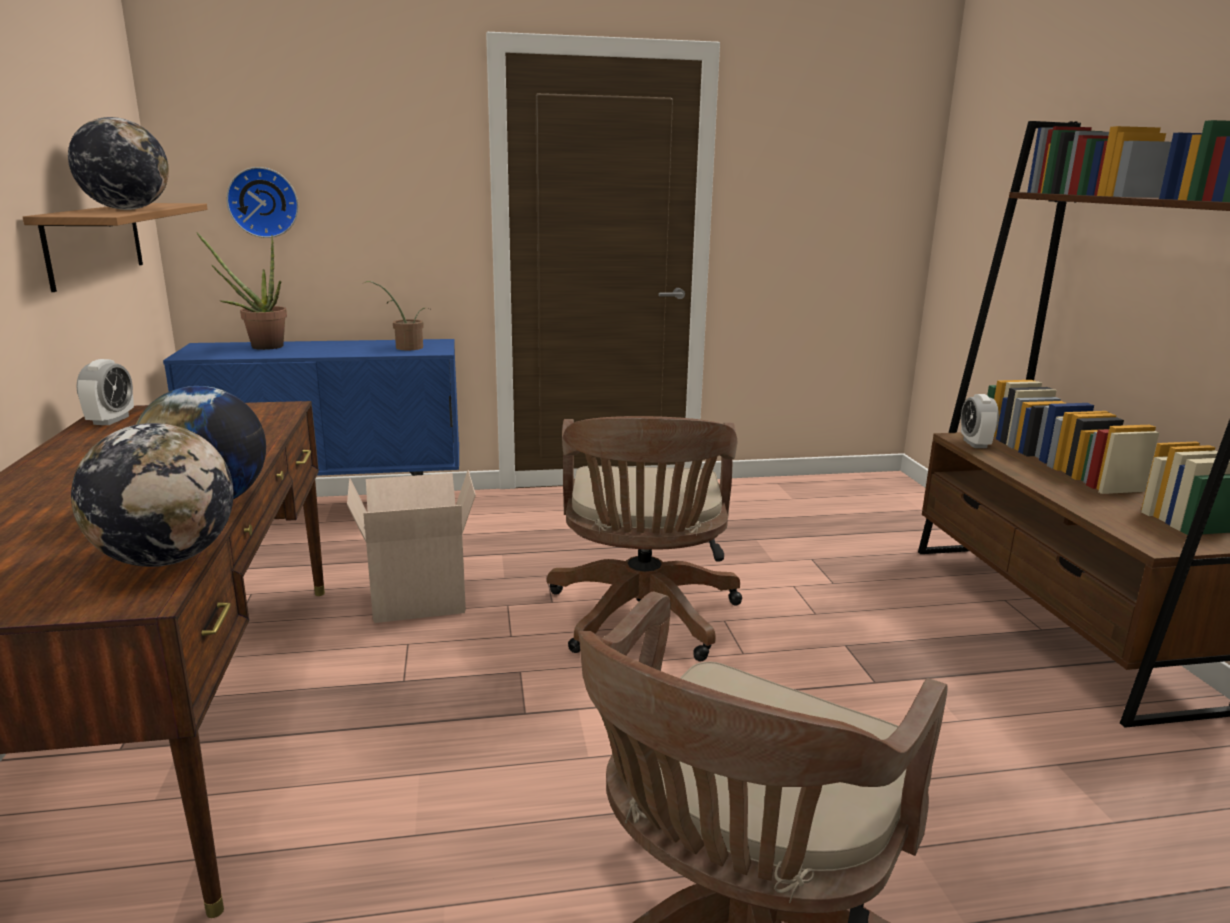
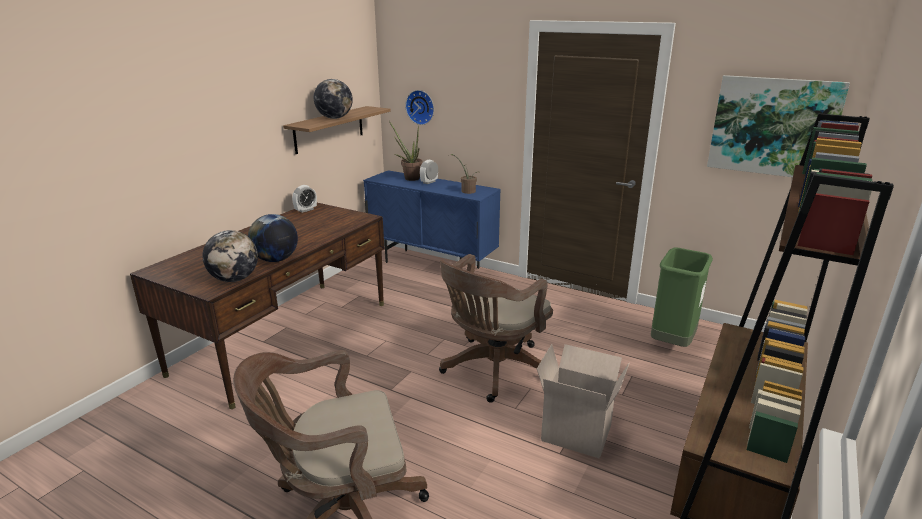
camera: 40 degrees right, 5 degrees up
cardboard box [347,470,476,623] -> cardboard box moved to [537,344,630,458]
alarm clock [961,394,999,448] -> alarm clock moved to [420,160,438,184]
none -> green trash can [651,247,713,347]
none -> picture [707,75,850,177]

